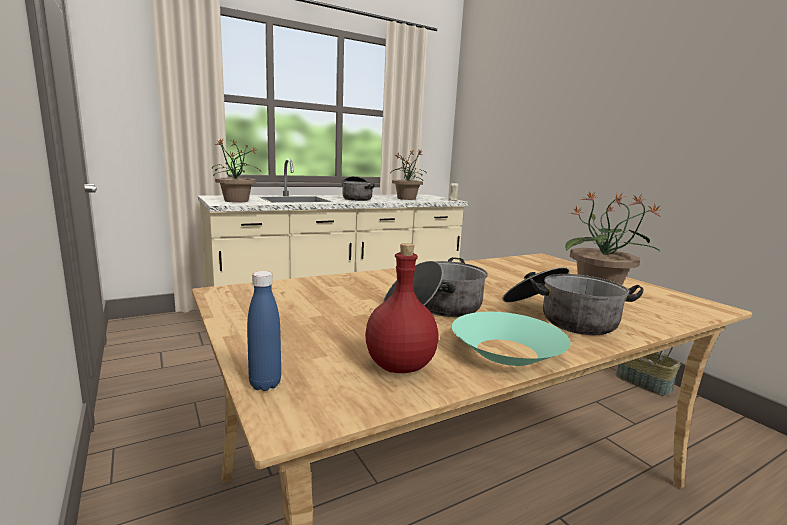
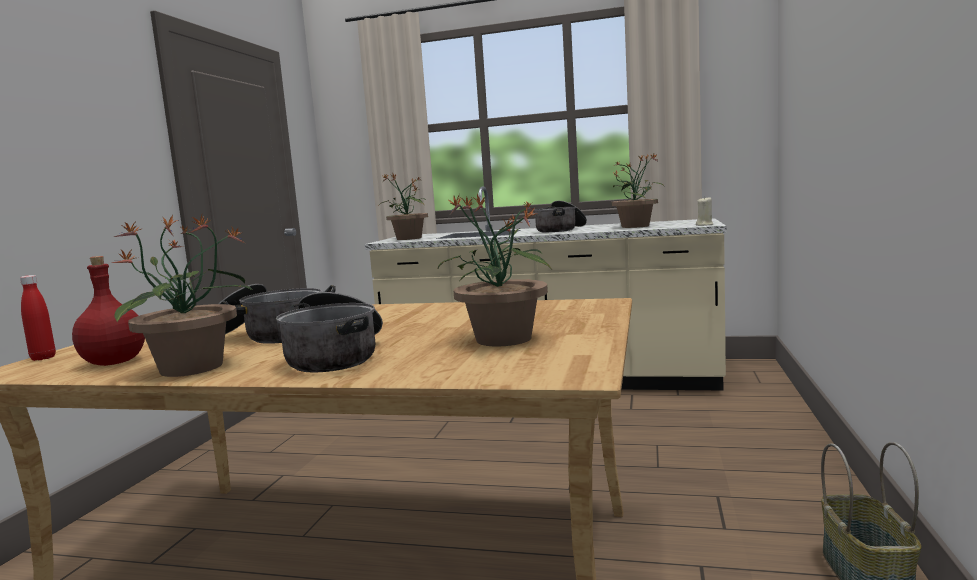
camera: 45 degrees right, 5 degrees down
blue bottle [247,271,281,391] -> red bottle [20,275,56,361]
turquoise bowl [452,312,571,366] -> potted plant [112,215,253,377]

